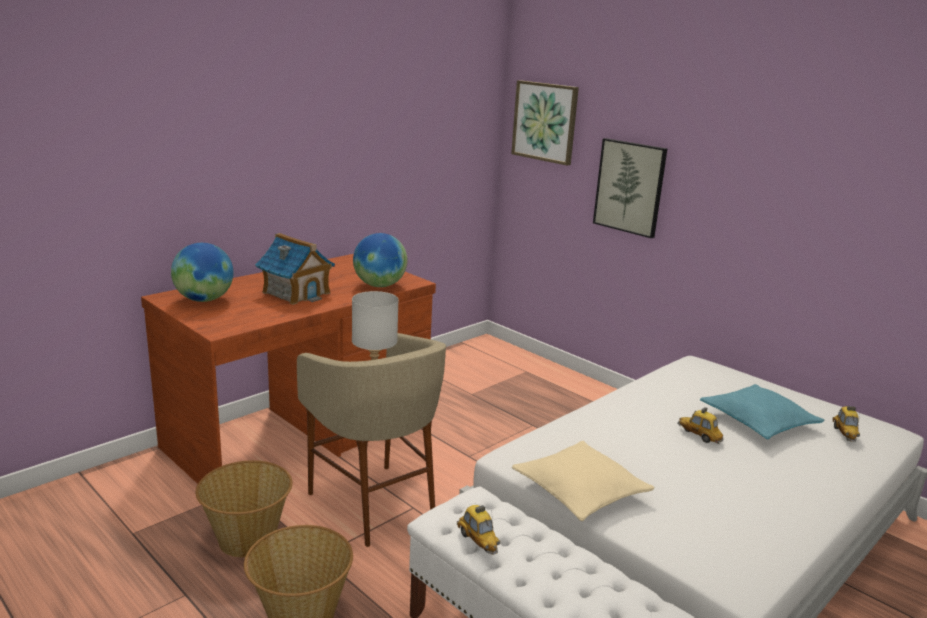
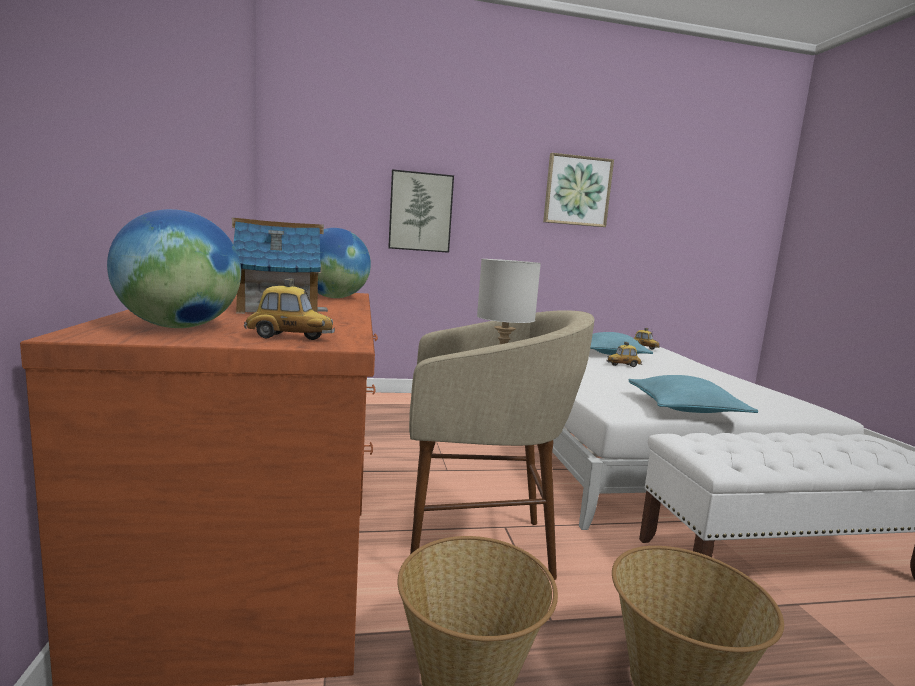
camera: 55 degrees left, 10 degrees down
toy car [457,505,500,555] -> toy car moved to [244,278,335,340]
picture [511,80,579,166] -> picture moved to [543,153,614,227]
beige pillow [512,441,655,521] -> turquoise pillow [628,375,758,413]

